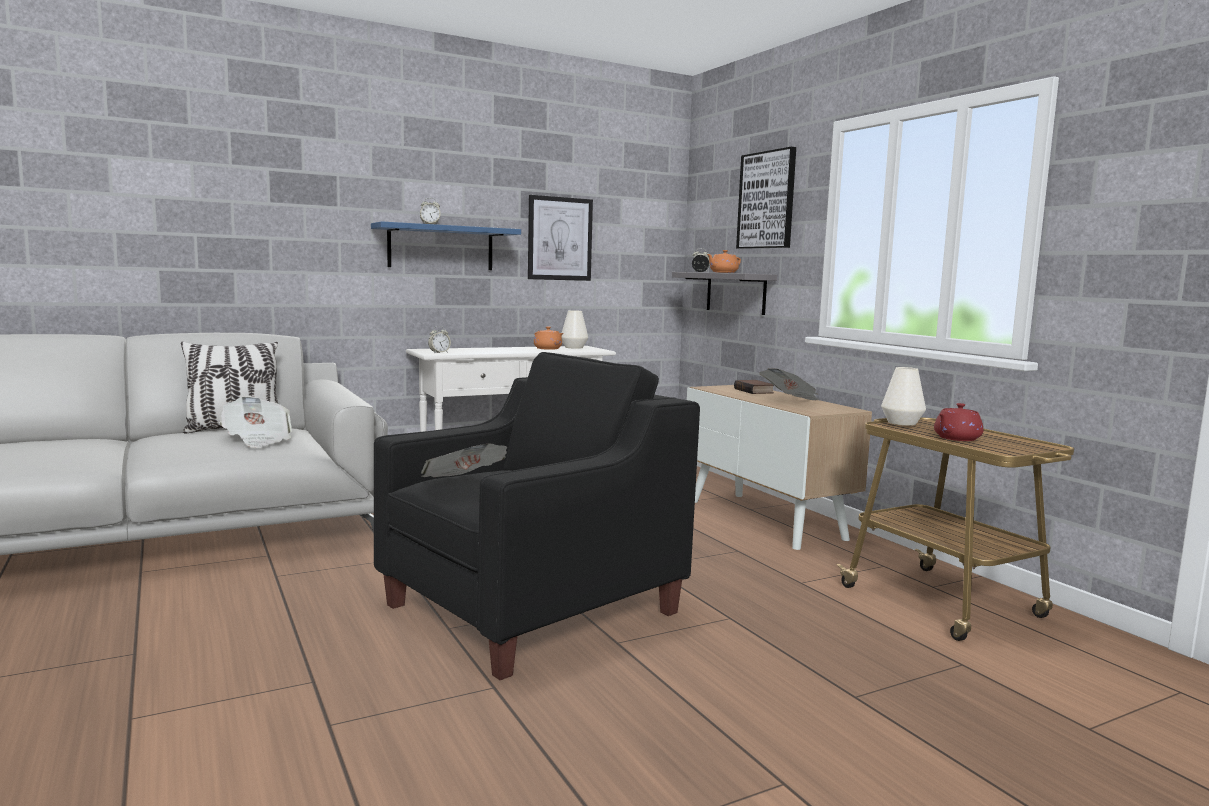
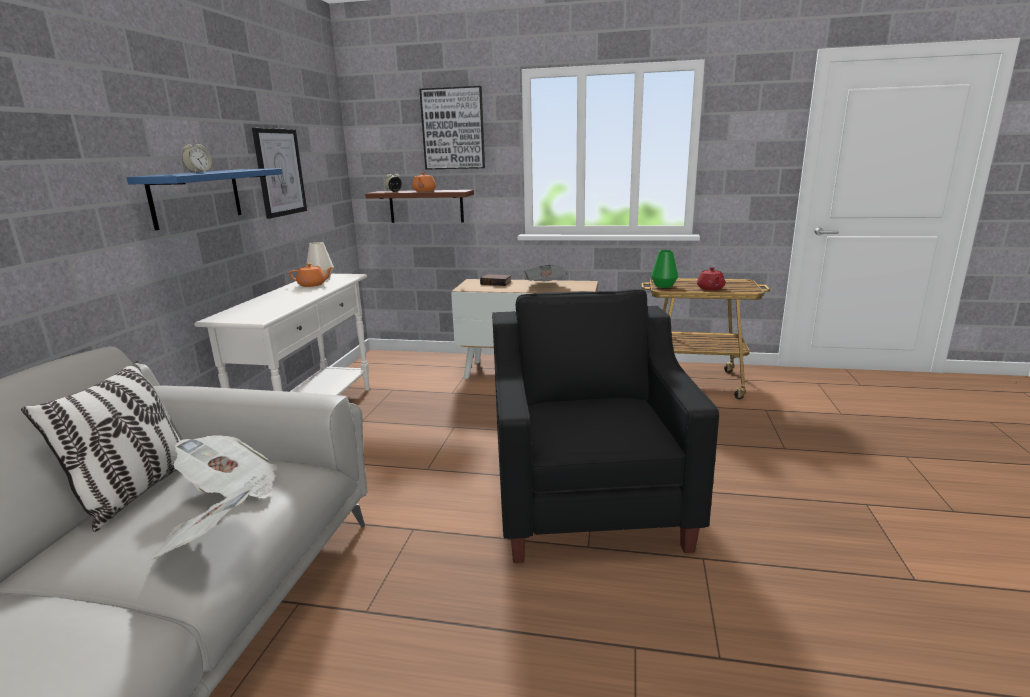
camera: 50 degrees left, 10 degrees up
newspaper [421,443,508,477] -> newspaper moved to [146,481,255,563]
alarm clock [428,326,451,353] -> none
grey shelf [672,272,777,315] -> brown shelf [365,190,474,223]
white vase [881,367,926,426] -> green vase [651,250,678,288]

